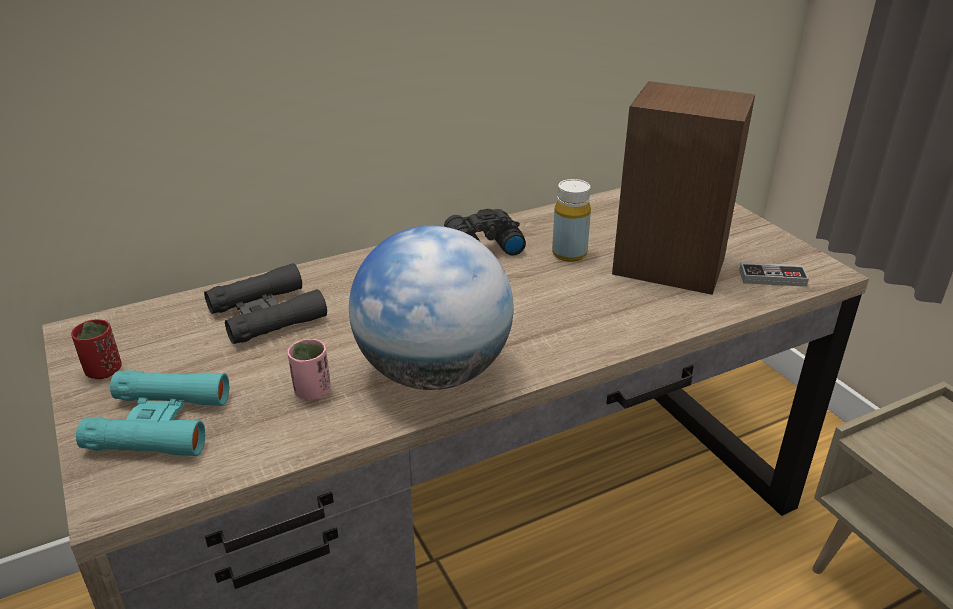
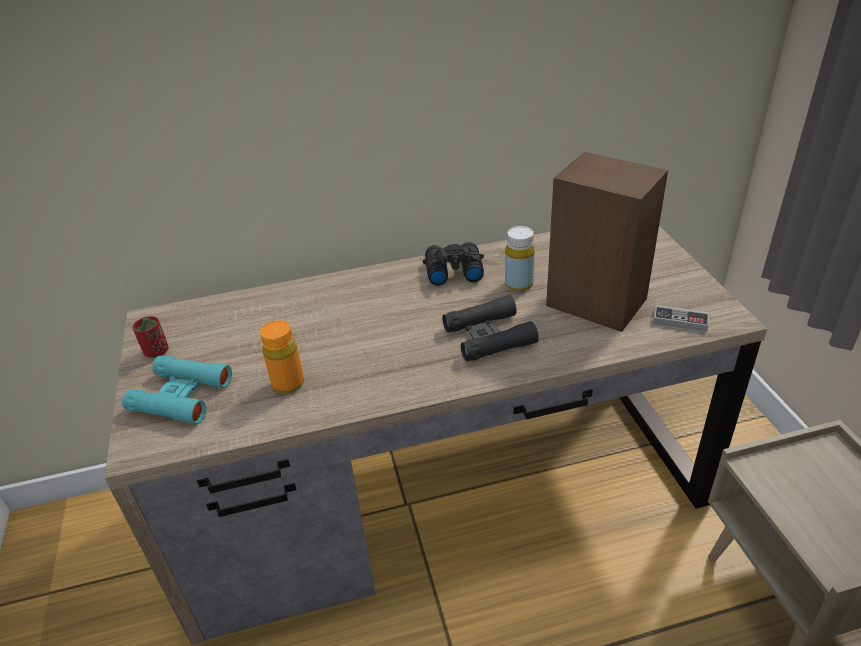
camera: 15 degrees right, 5 degrees up
black binoculars [204,263,327,344] -> black binoculars moved to [442,295,539,361]
pink cup [288,339,331,401] -> orange bottle [260,320,304,394]
globe [349,226,514,390] -> none

